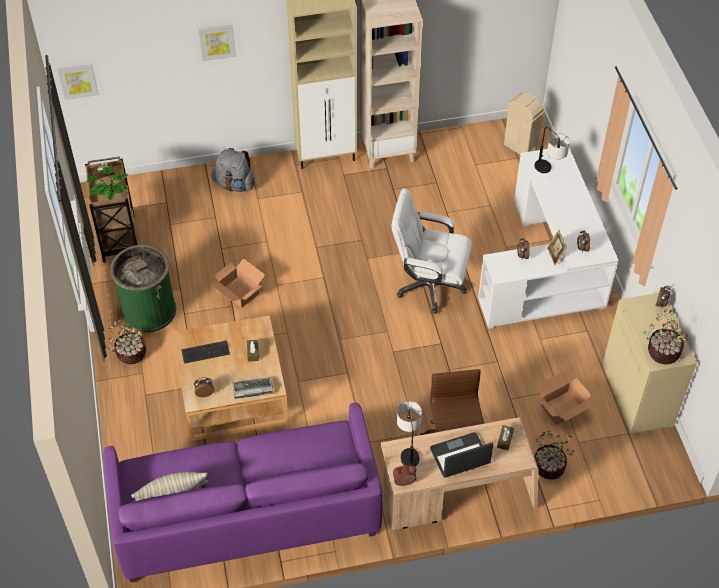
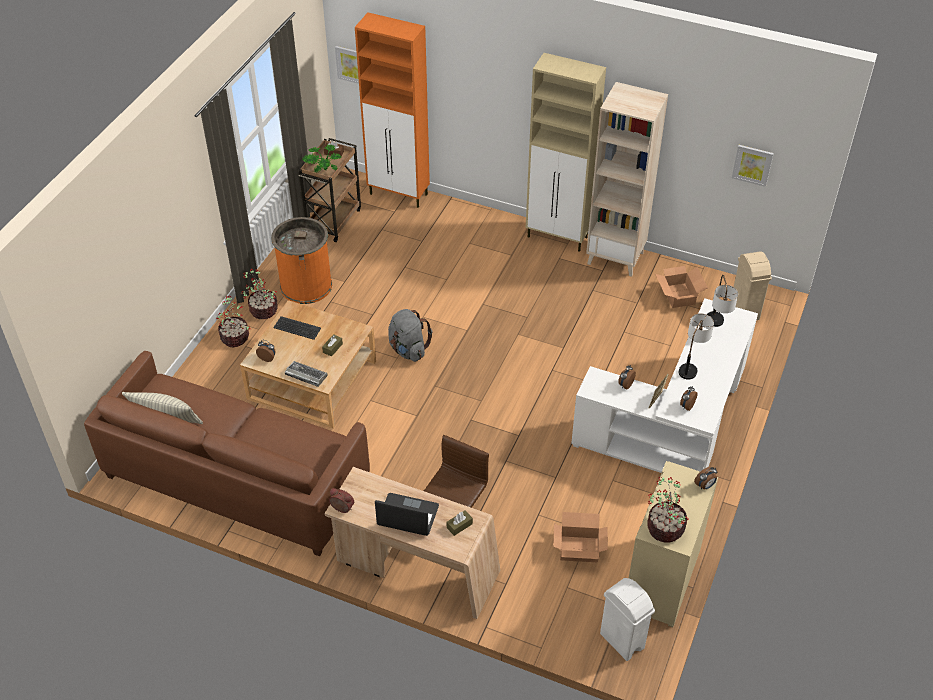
camera: 35 degrees right, 5 degrees down
purple sofa [103,403,383,582] -> brown sofa [84,351,370,556]
green trash can [110,245,176,333] -> orange trash can [271,217,332,304]
picture [198,25,236,61] -> picture moved to [732,145,774,187]
grey backpack [211,148,255,192] -> grey backpack moved to [388,309,432,362]
cardboard box [211,258,265,308] -> cardboard box moved to [655,266,708,308]
white office chair [391,188,472,314] -> none
table lamp [397,401,422,466] -> table lamp moved to [679,314,714,379]
potted plant [534,431,574,480] -> potted plant moved to [216,296,250,348]
none -> orange cabinet [355,12,430,208]
none -> white trash can [600,578,655,661]

